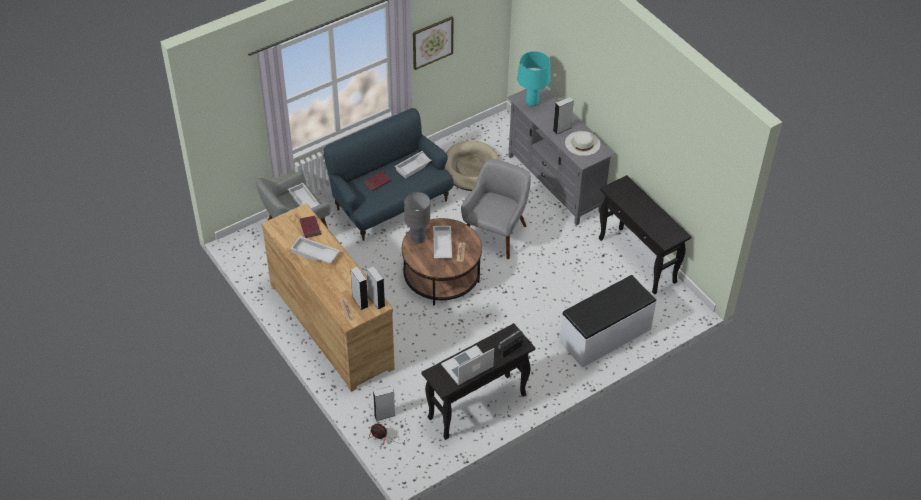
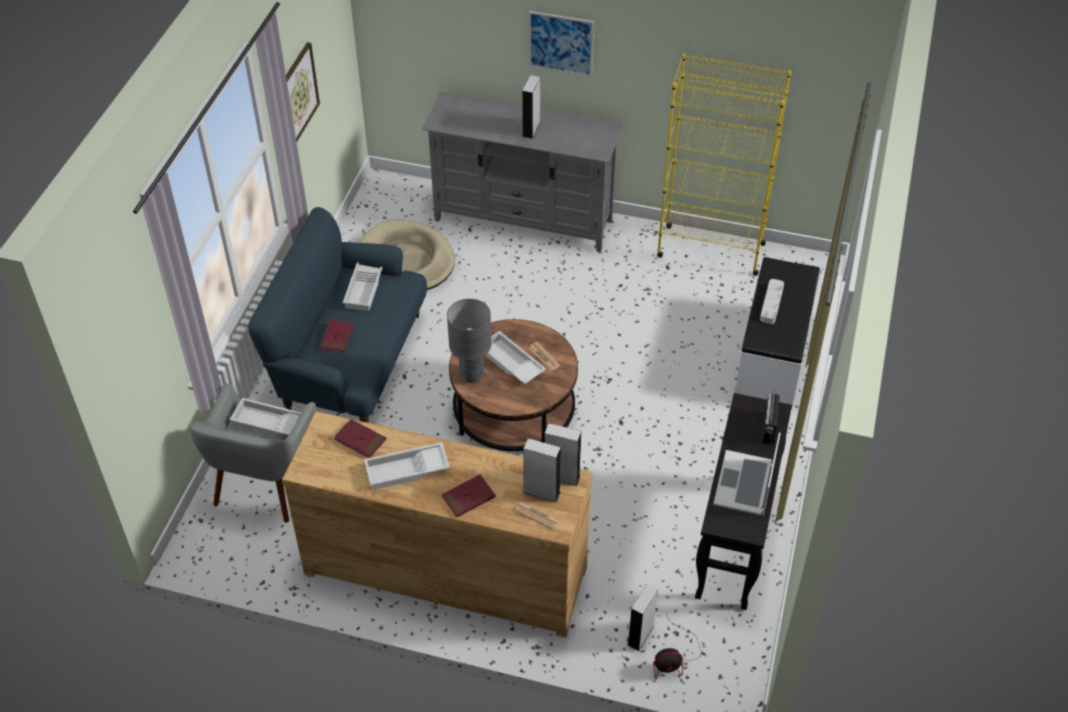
camera: 40 degrees left, 0 degrees up
grey armchair [461,159,531,259] -> none
turquoise table lamp [517,51,551,106] -> none
white hat [565,131,600,156] -> none
black console table [599,175,691,295] -> yellow bookcase [657,53,792,276]
none -> red book [442,474,496,517]
none -> picture [529,11,594,77]
none -> grey tray [760,279,784,324]

